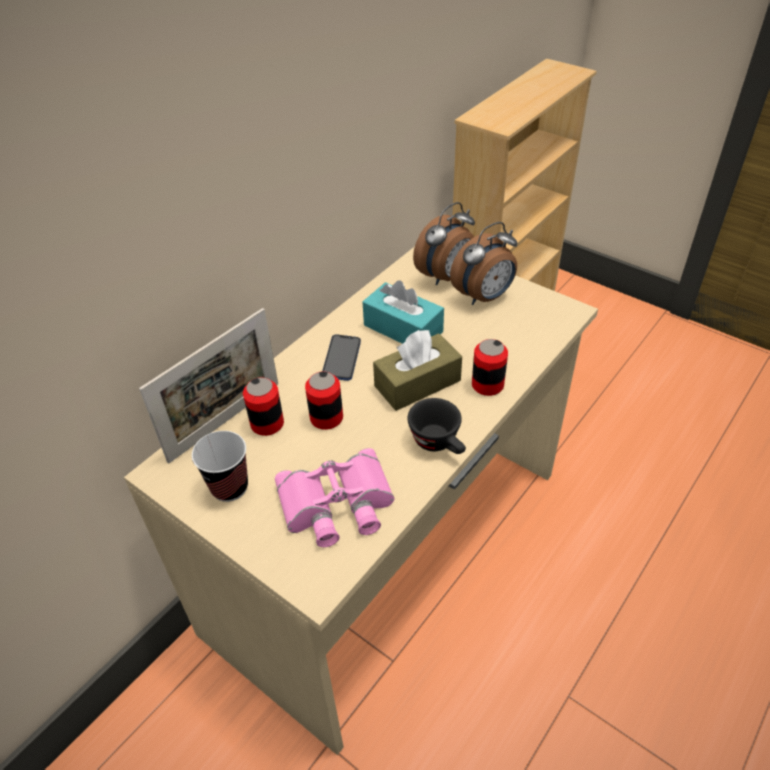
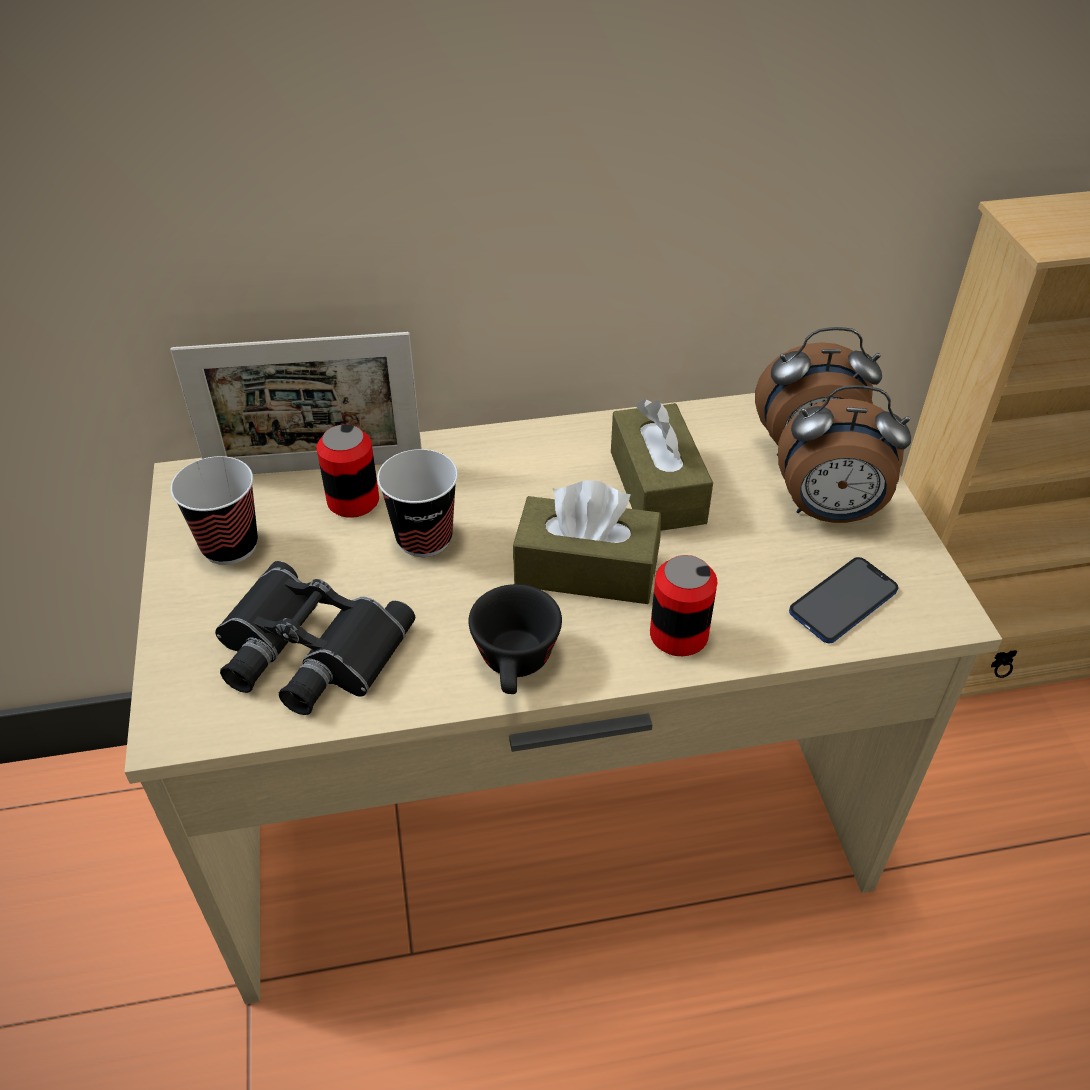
camera: 40 degrees right, 0 degrees up
pink binoculars [275,448,394,547] -> black binoculars [215,561,415,715]
can [305,371,343,430] -> cup [377,449,458,557]
phone [322,334,361,381] -> phone moved to [789,557,898,643]
turquoise tissue box [362,280,444,344] -> brown tissue box [611,400,713,531]

